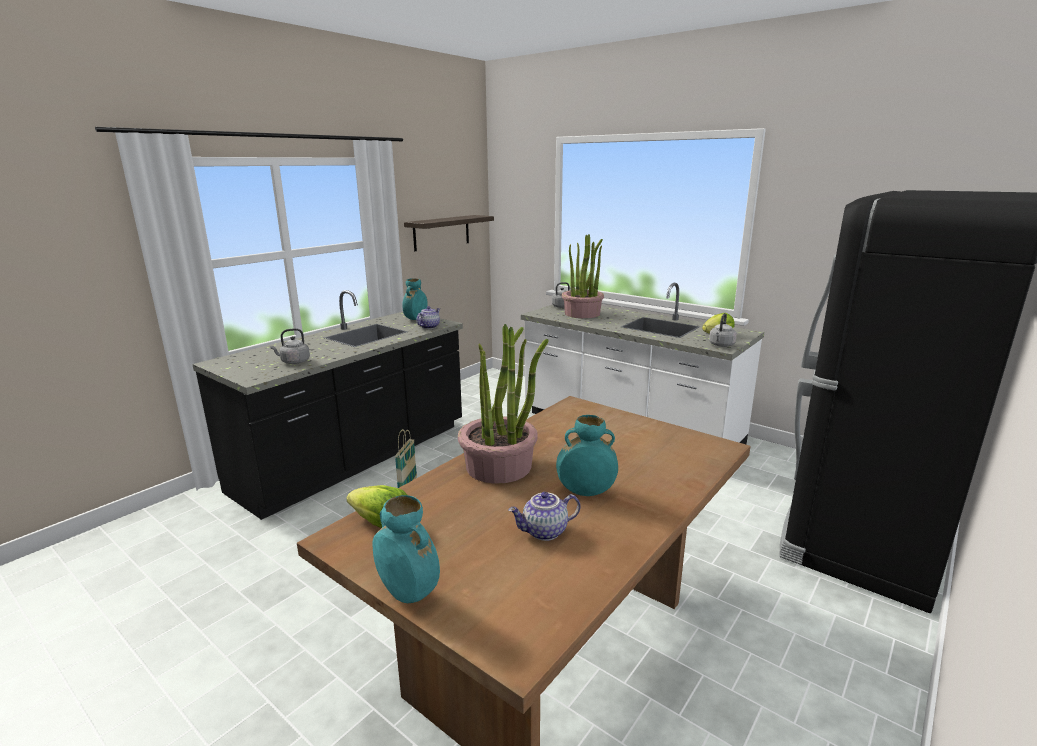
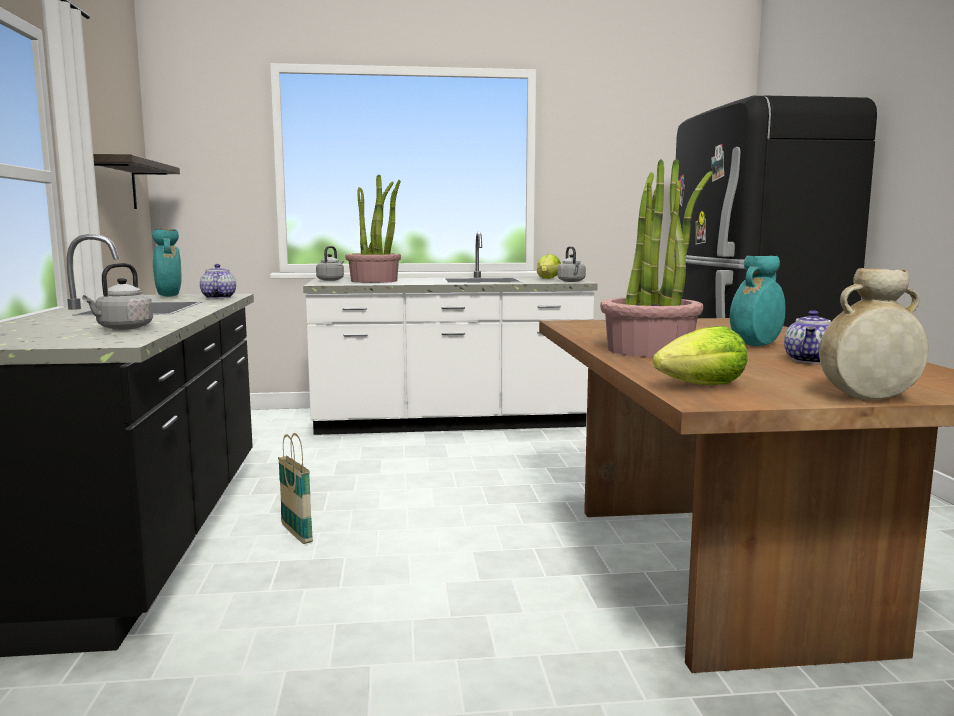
camera: 45 degrees left, 10 degrees down
turquoise vase [372,495,440,603] -> beige vase [819,268,929,400]

